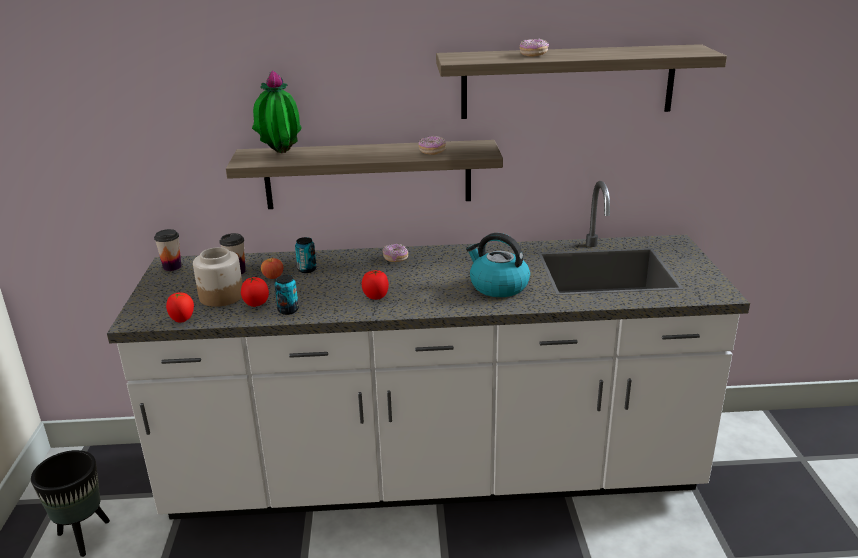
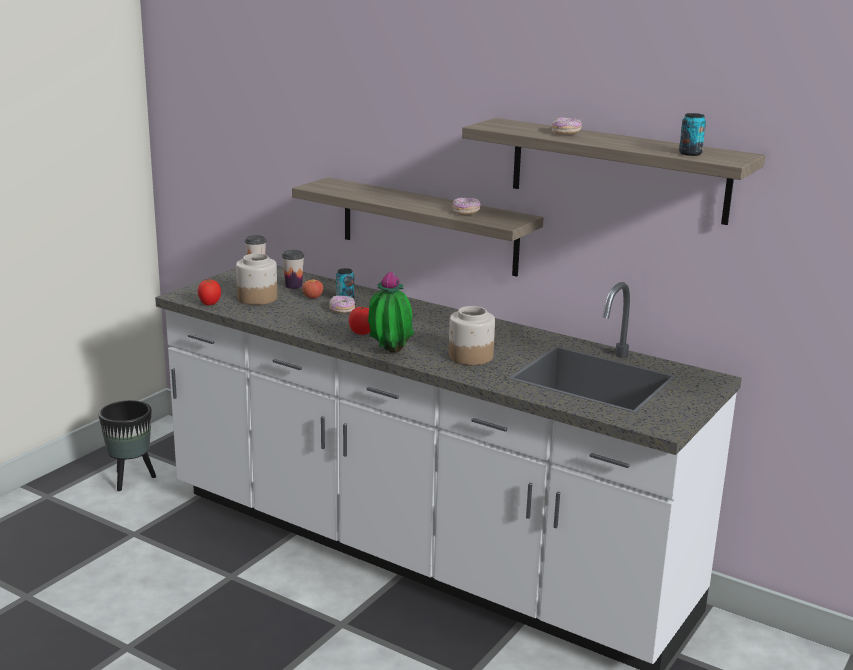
camera: 35 degrees right, 5 degrees down
tomato [241,277,269,307] -> none
potted plant [252,71,302,153] -> potted plant moved to [368,271,414,353]
can [274,275,299,315] -> can moved to [679,113,706,156]
donut [383,244,408,262] -> donut moved to [329,295,355,313]
kettle [466,233,530,297] -> jar [449,306,495,365]

